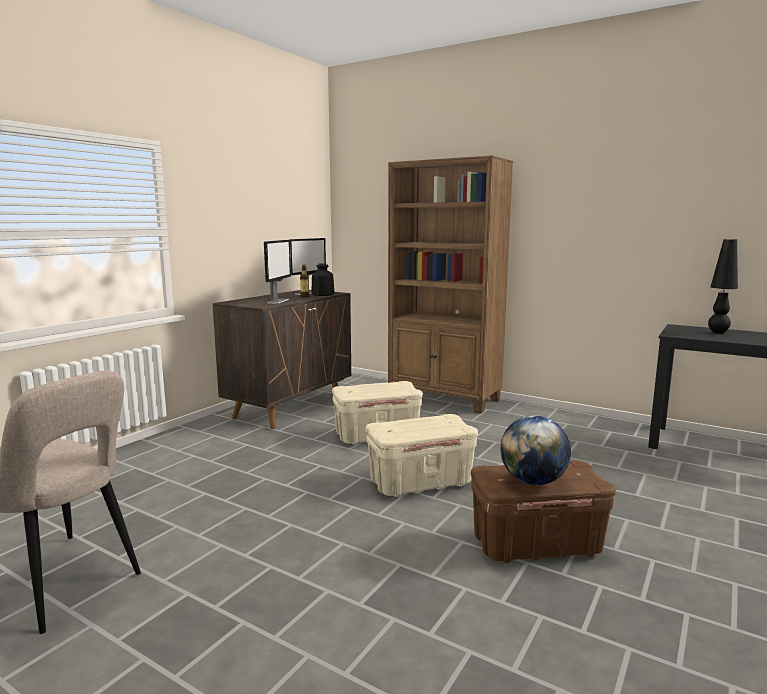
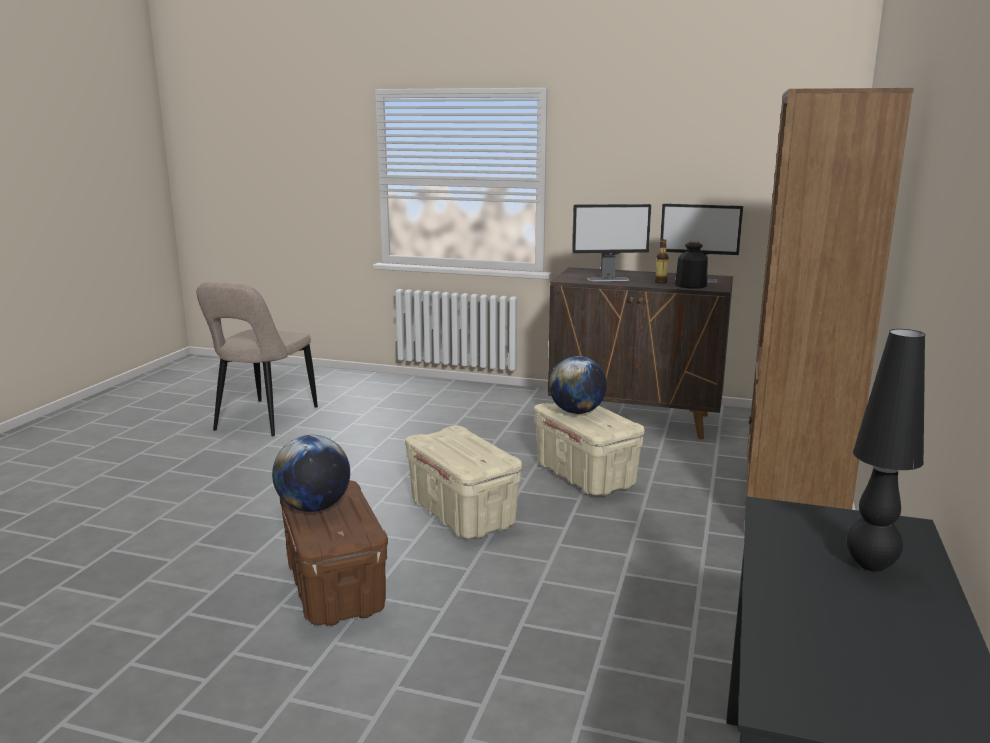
camera: 75 degrees right, 5 degrees up
none -> globe [549,356,607,414]

